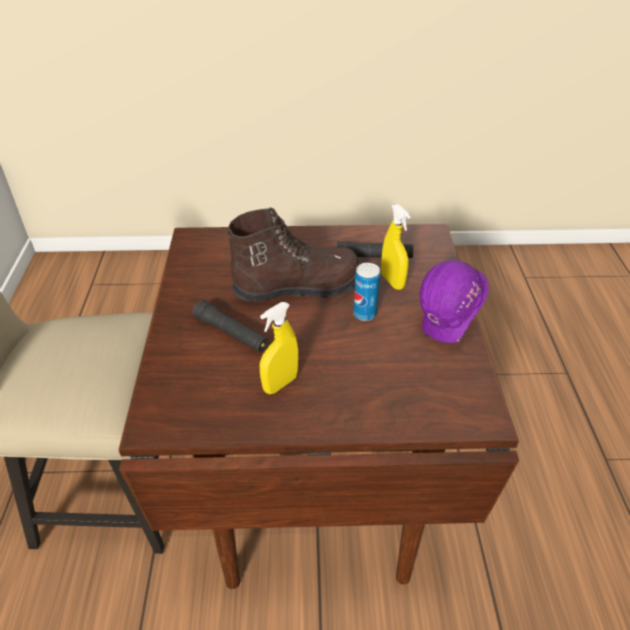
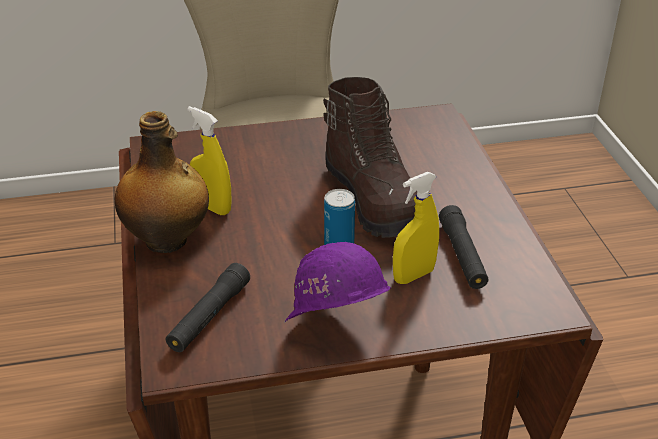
camera: 80 degrees right, 5 degrees down
black flashlight [193,300,269,352] -> black flashlight moved to [166,263,250,352]
none -> bottle [114,111,209,253]

